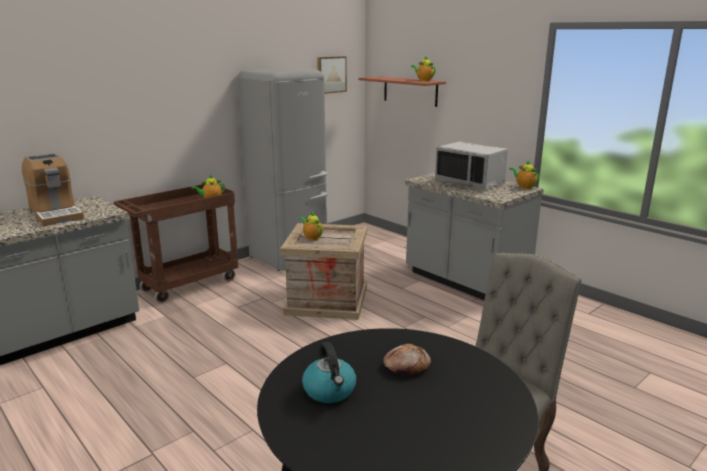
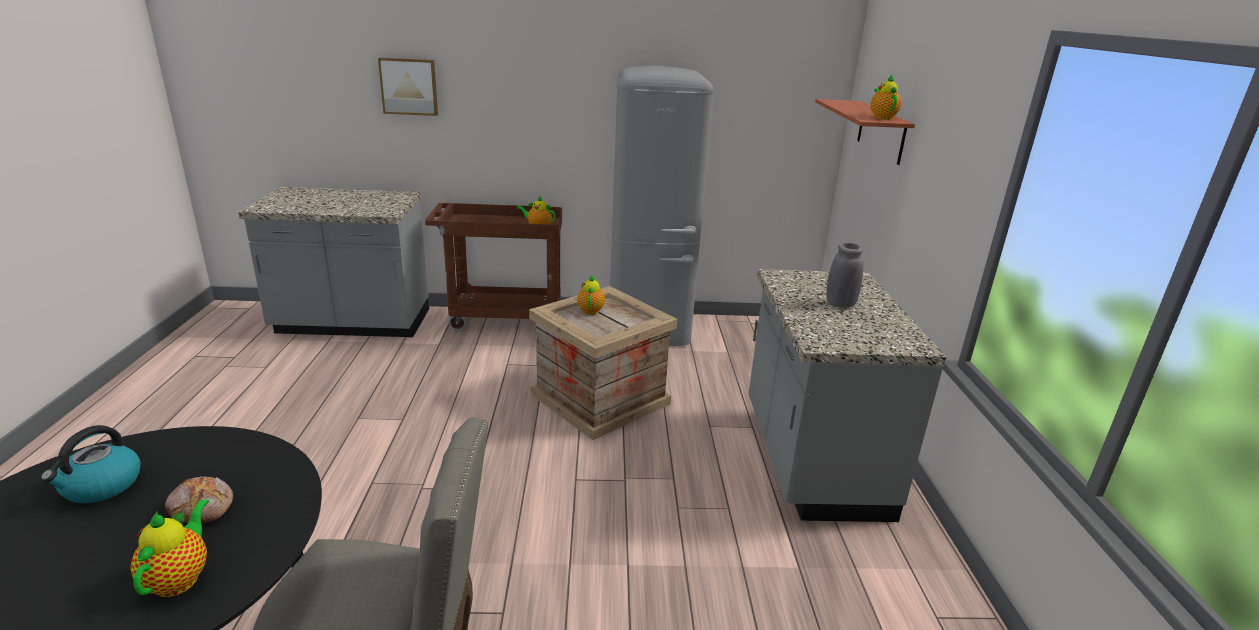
camera: 40 degrees right, 5 degrees up
coffee machine [22,153,84,226] -> none
picture [317,56,347,94] -> picture moved to [378,58,438,116]
grey microwave [435,142,508,190] -> grey vase [826,243,864,307]
teapot [510,160,539,189] -> teapot moved to [131,499,209,597]

